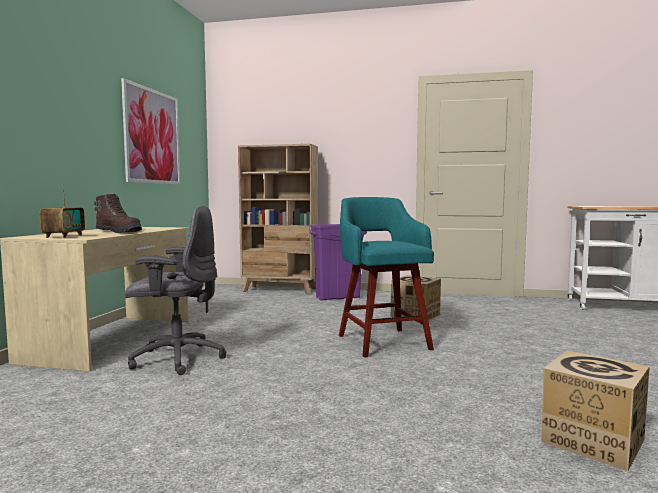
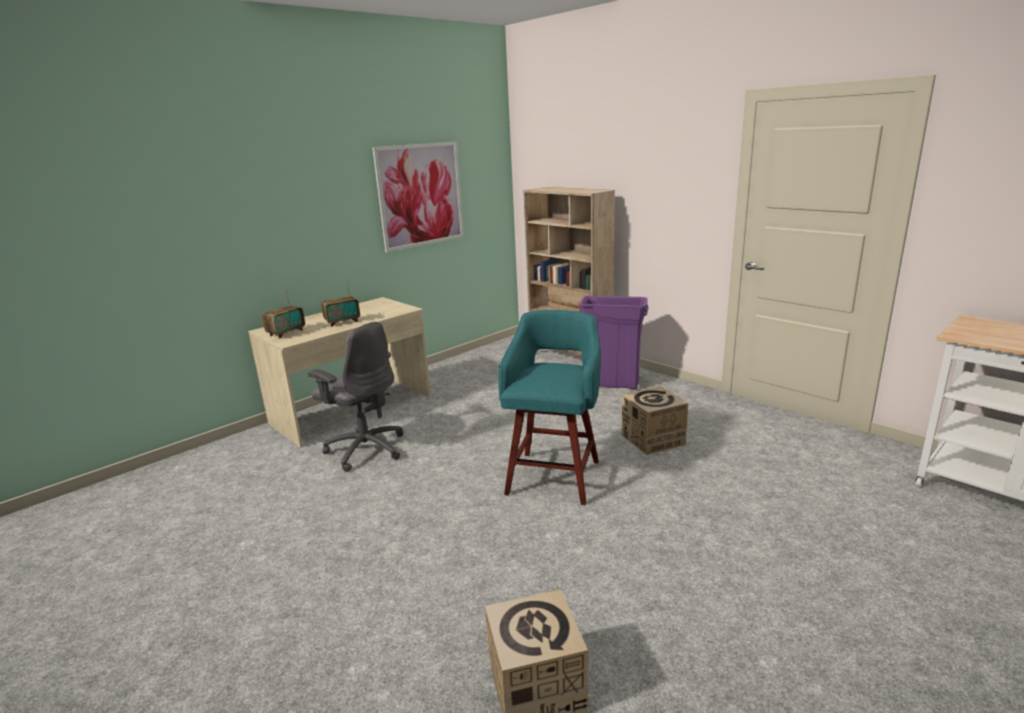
camera: 35 degrees right, 15 degrees up
brown boot [94,194,142,233] -> radio [321,279,360,327]

